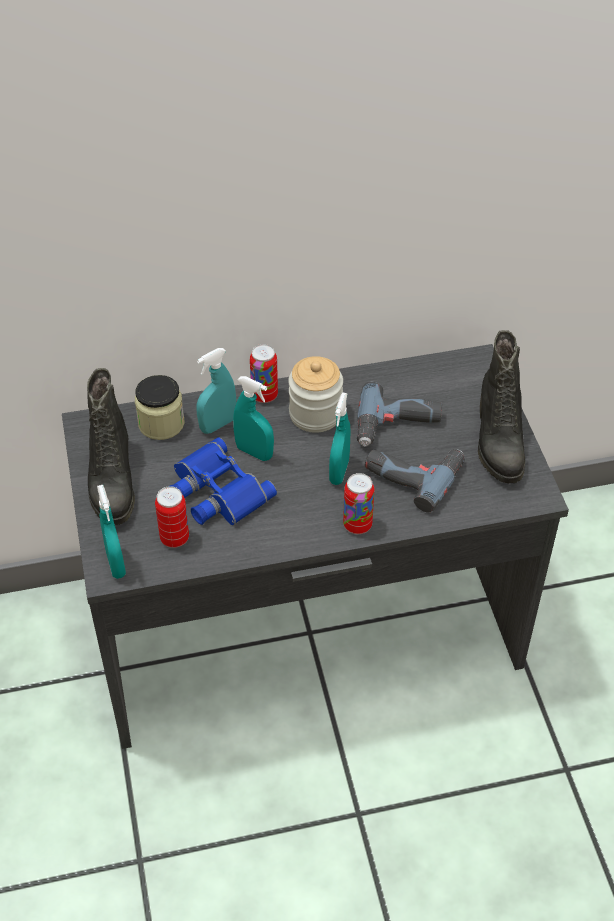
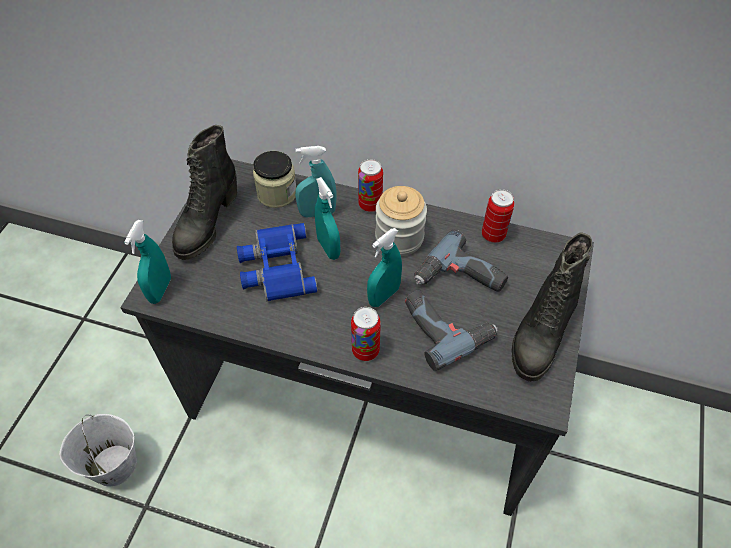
camera: 30 degrees right, 5 degrees up
can [155,486,189,548] -> can moved to [482,189,514,243]
none -> white bucket [59,414,137,487]

